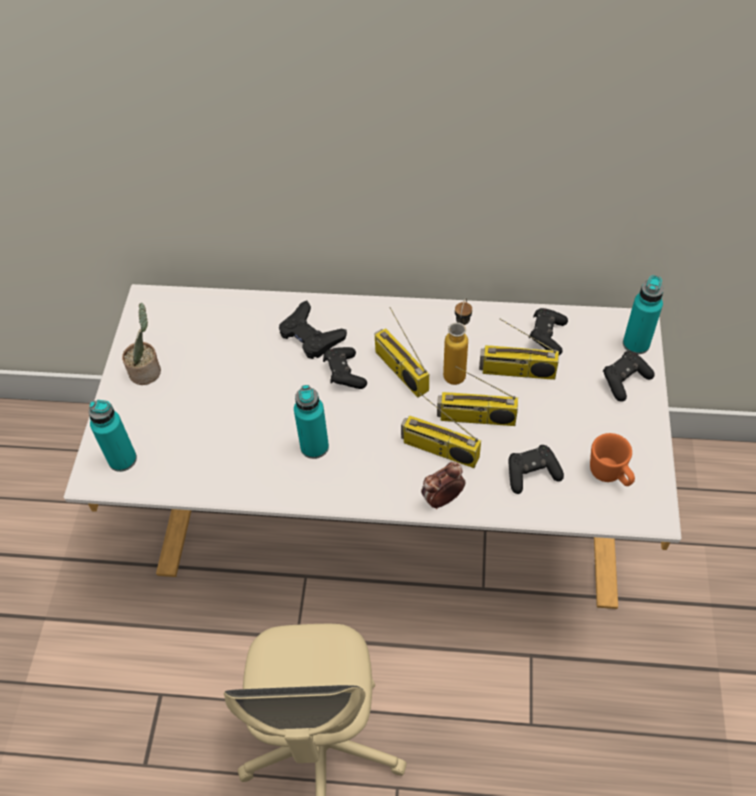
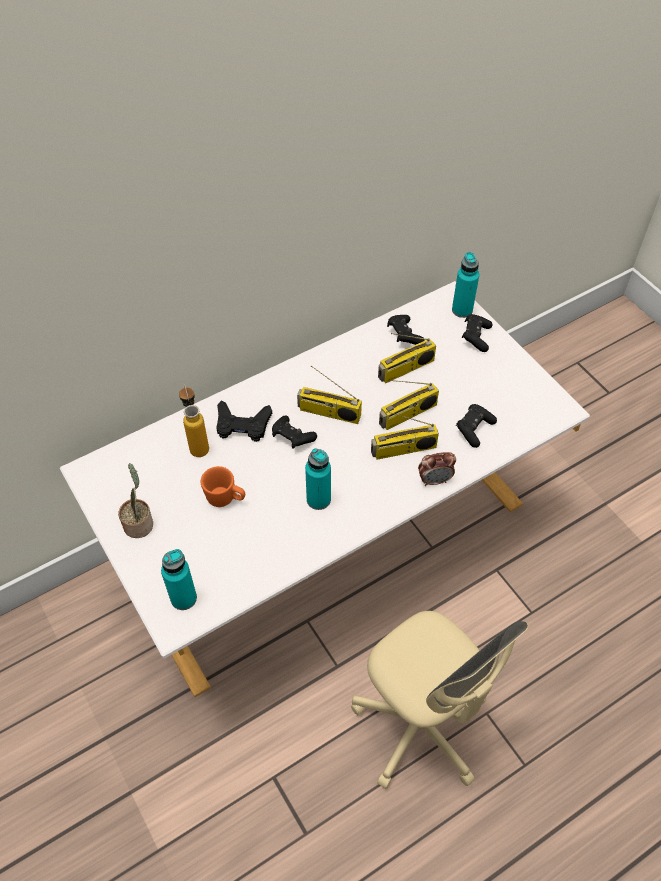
camera: 40 degrees left, 0 degrees up
alarm clock [421,462,466,509] -> alarm clock turned 120 degrees counterclockwise [418,452,456,486]
bottle [443,298,472,385] -> bottle moved to [179,384,209,457]
orange mug [590,433,635,486] -> orange mug moved to [201,466,245,507]

